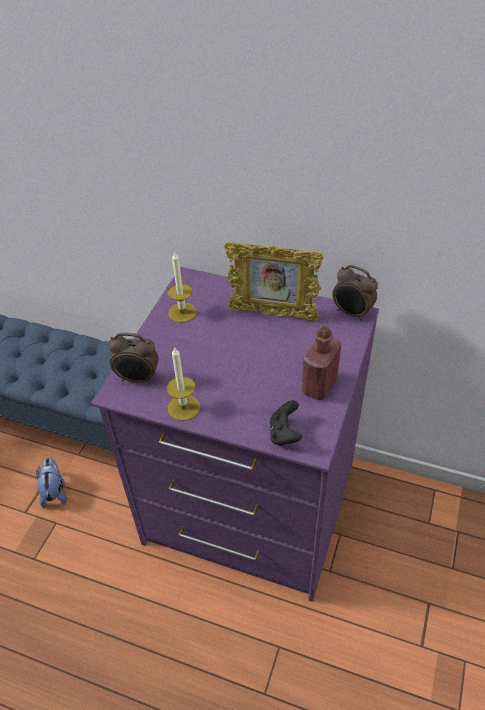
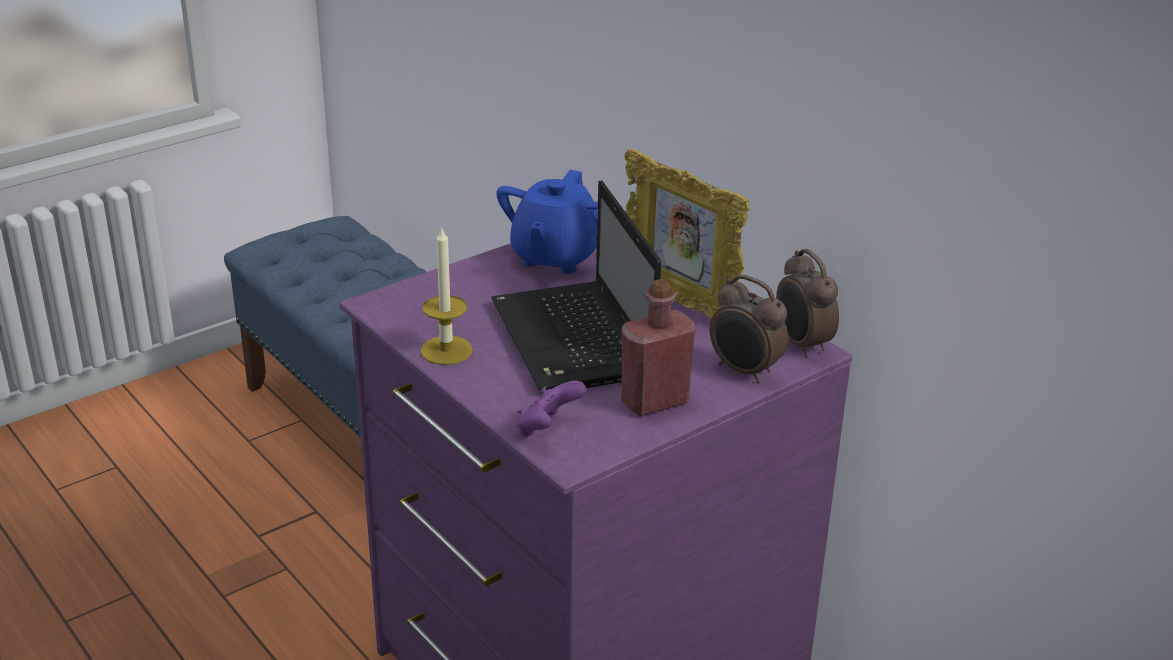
camera: 30 degrees right, 15 degrees down
plush toy [36,458,67,508] -> none
alarm clock [109,333,158,384] -> alarm clock moved to [710,274,788,384]
candle [167,251,197,323] -> blue teapot [496,170,598,274]
black game controller [270,400,302,446] -> purple game controller [516,381,586,436]
none -> laptop [491,181,661,391]

